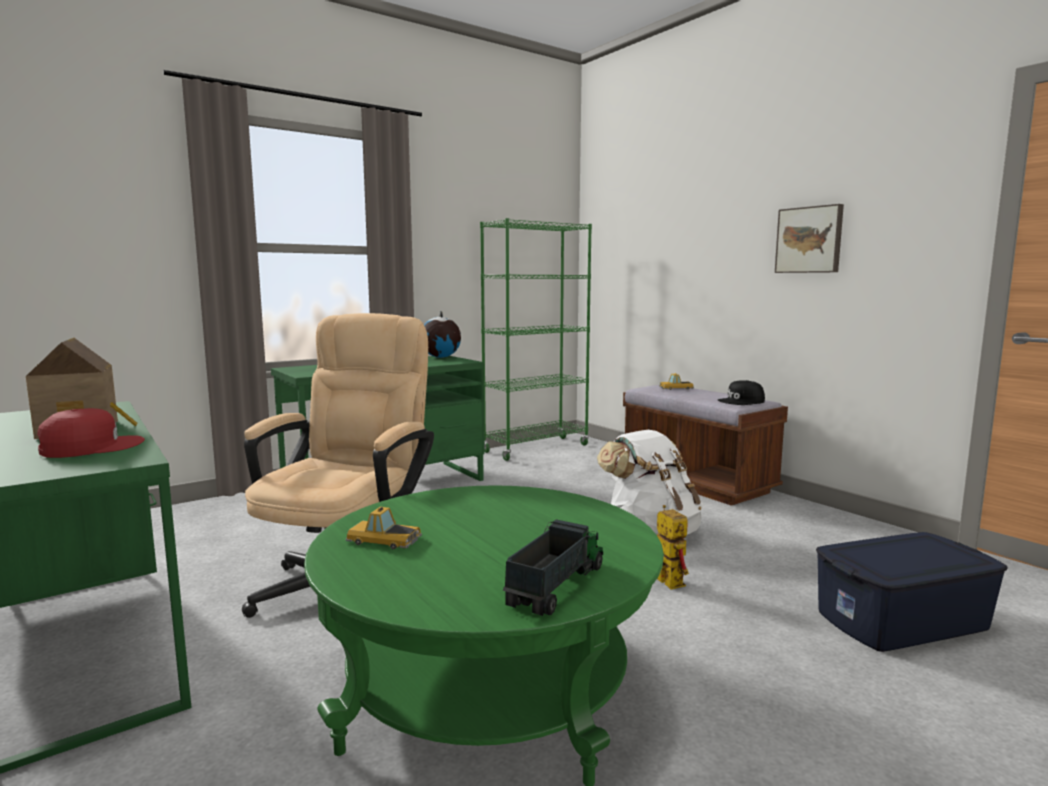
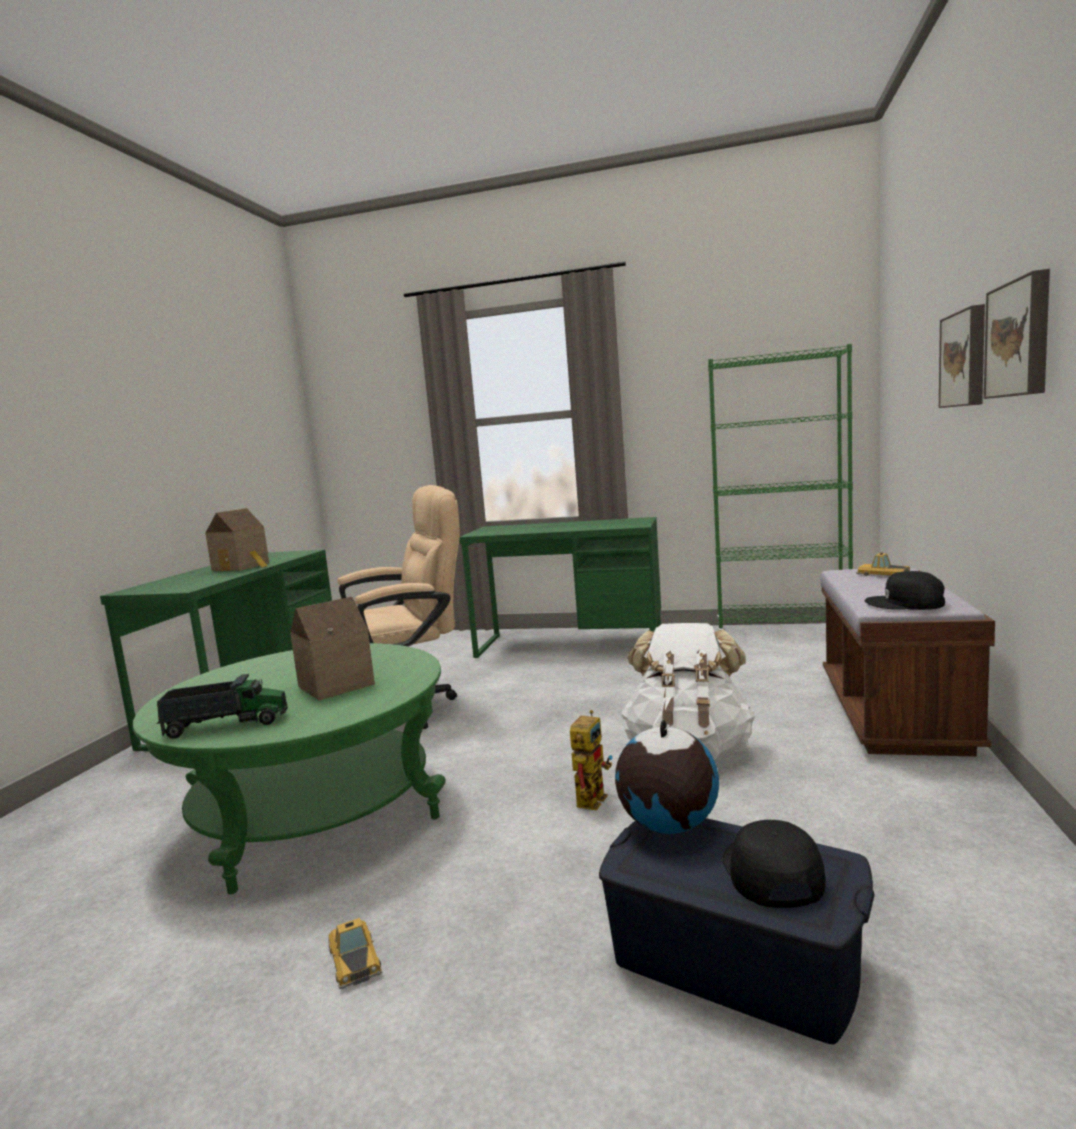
camera: 50 degrees right, 0 degrees up
red cap [37,408,145,458] -> none
toy car [346,507,422,550] -> toy car moved to [328,918,382,989]
globe [424,311,461,358] -> globe moved to [615,718,719,834]
none -> toy house [290,597,375,700]
none -> black cap [722,820,825,908]
none -> picture [939,304,985,408]

